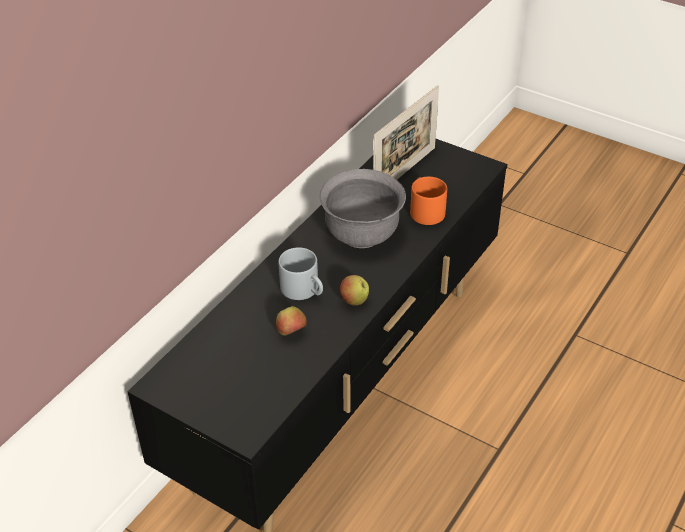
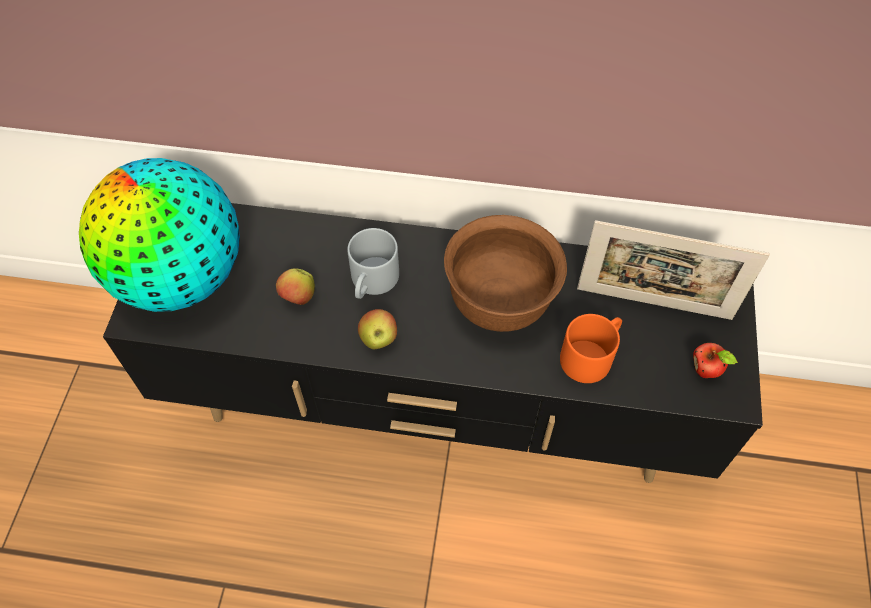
camera: 65 degrees right, 15 degrees up
grey bowl [320,169,406,248] -> brown bowl [444,215,567,332]
none -> globe [79,158,240,312]
none -> apple [693,343,738,378]

